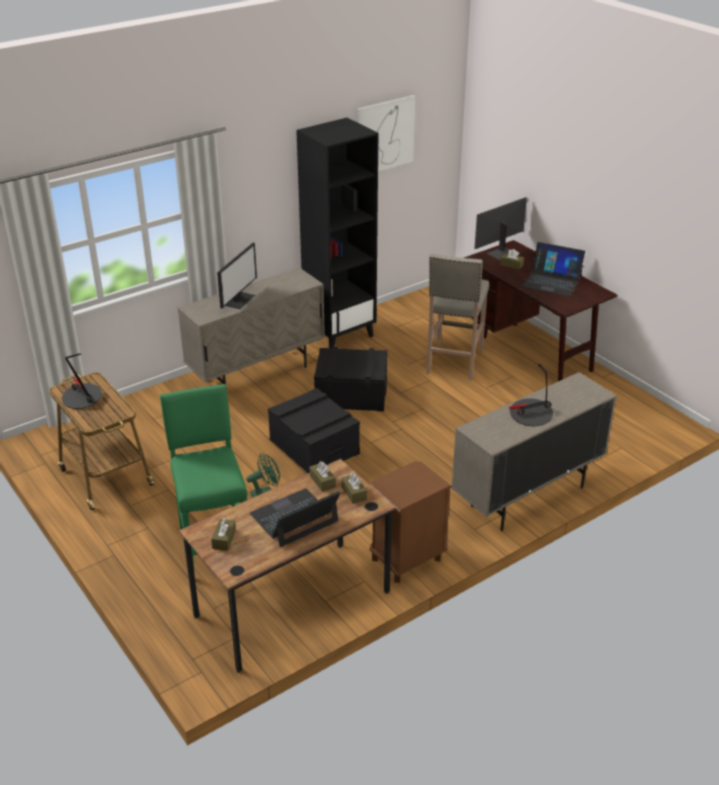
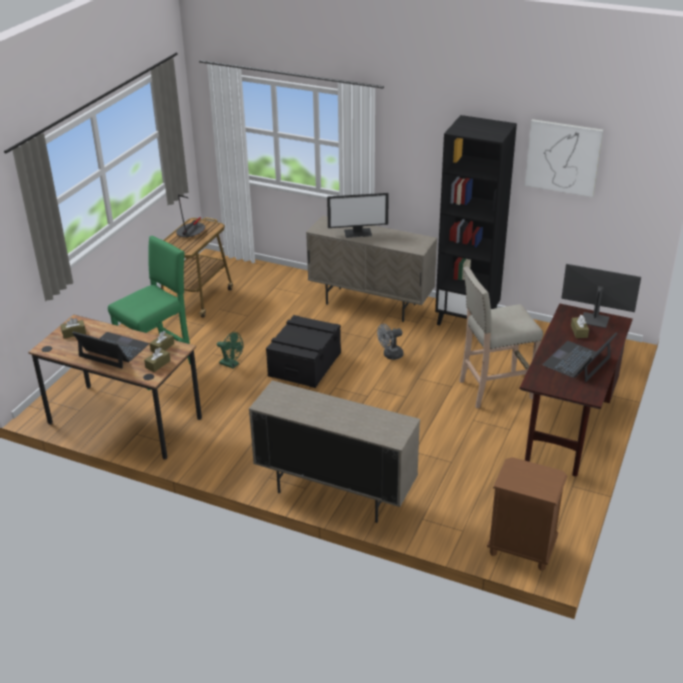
camera: 60 degrees right, 0 degrees up
black storage box [314,346,388,411] -> grey fan [377,324,403,360]
brown nightstand [369,461,452,583] -> brown nightstand moved to [487,457,567,571]
table lamp [509,364,553,426] -> none
laptop [522,242,585,296] -> laptop turned 45 degrees clockwise [542,332,618,383]

